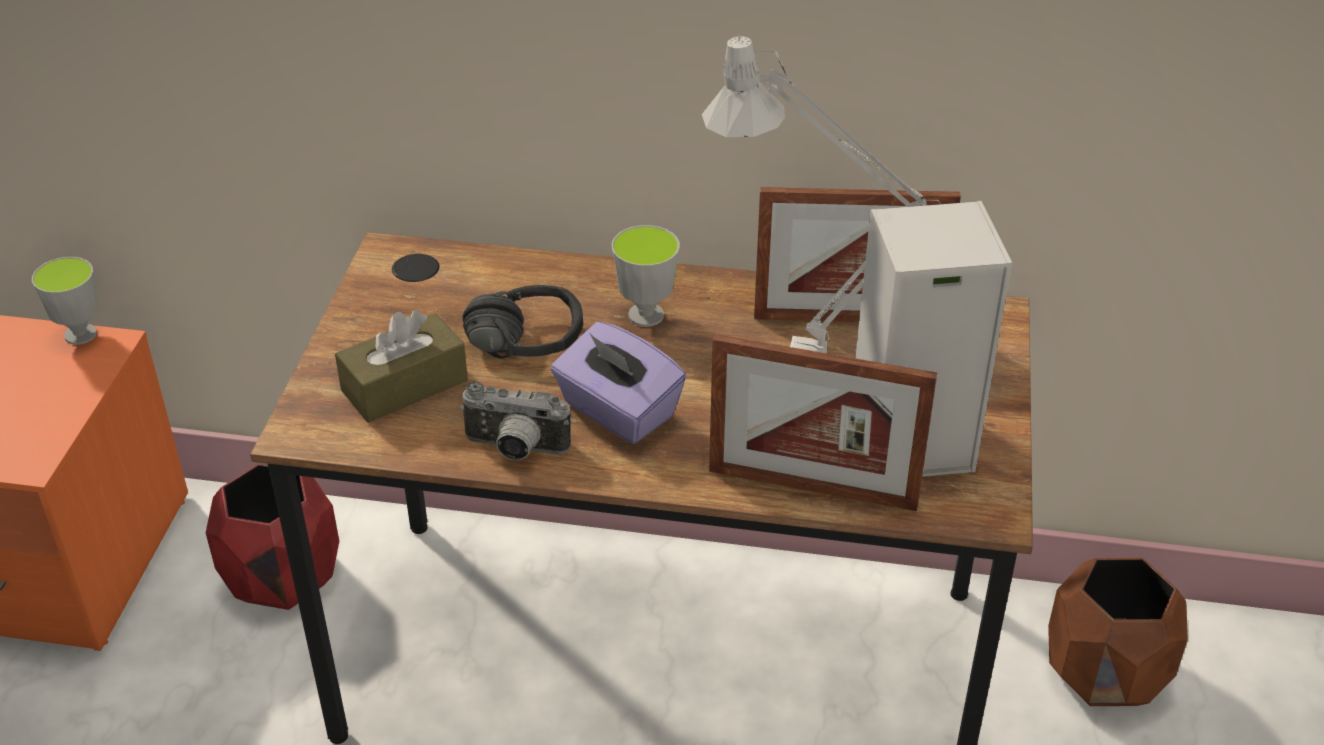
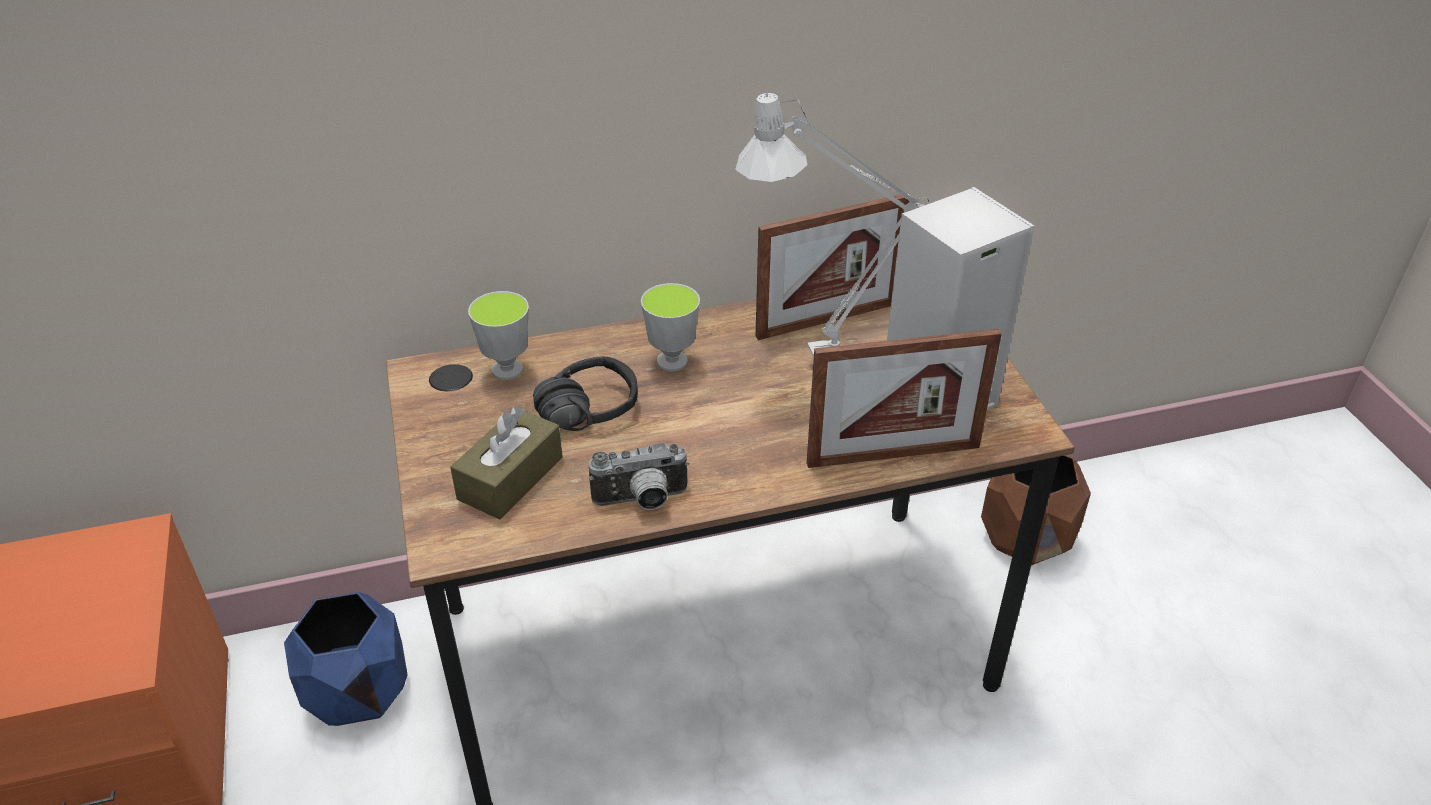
camera: 25 degrees left, 0 degrees up
cup [32,257,98,345] -> cup moved to [468,291,529,380]
red planter [206,464,339,610] -> blue planter [284,592,408,726]
purple tissue box [551,322,686,444] -> none

